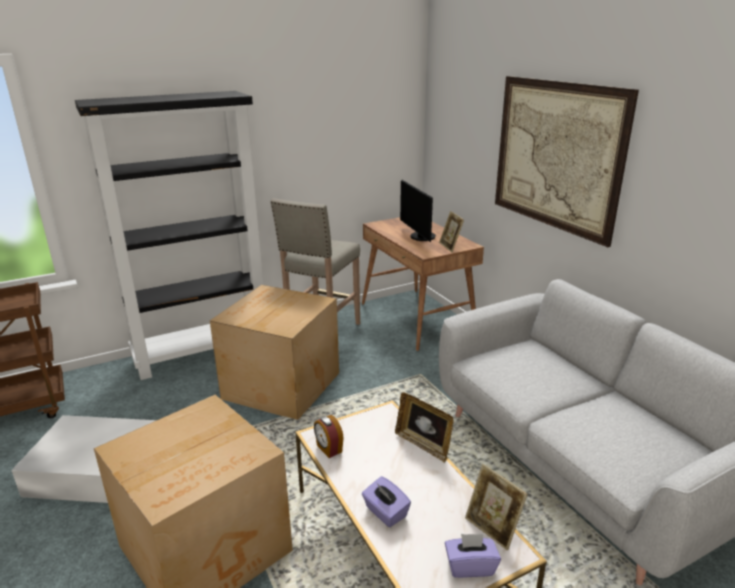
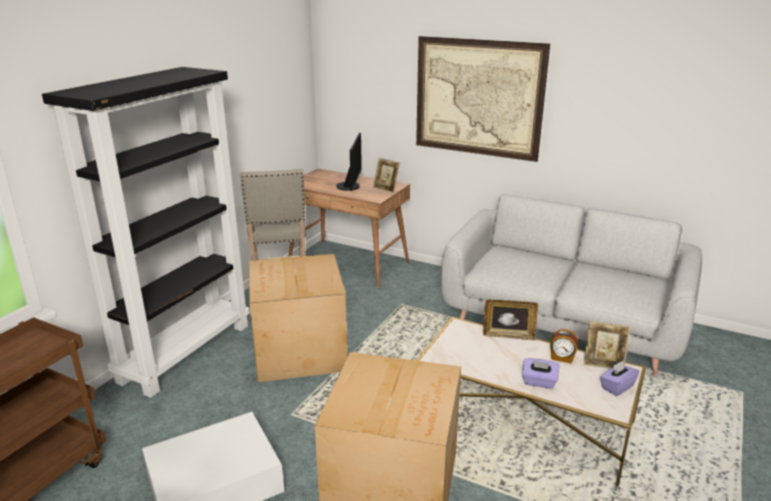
camera: 35 degrees left, 0 degrees up
alarm clock [314,415,344,458] -> alarm clock moved to [550,329,578,364]
monitor [400,180,436,242] -> monitor turned 120 degrees counterclockwise [336,132,362,191]

